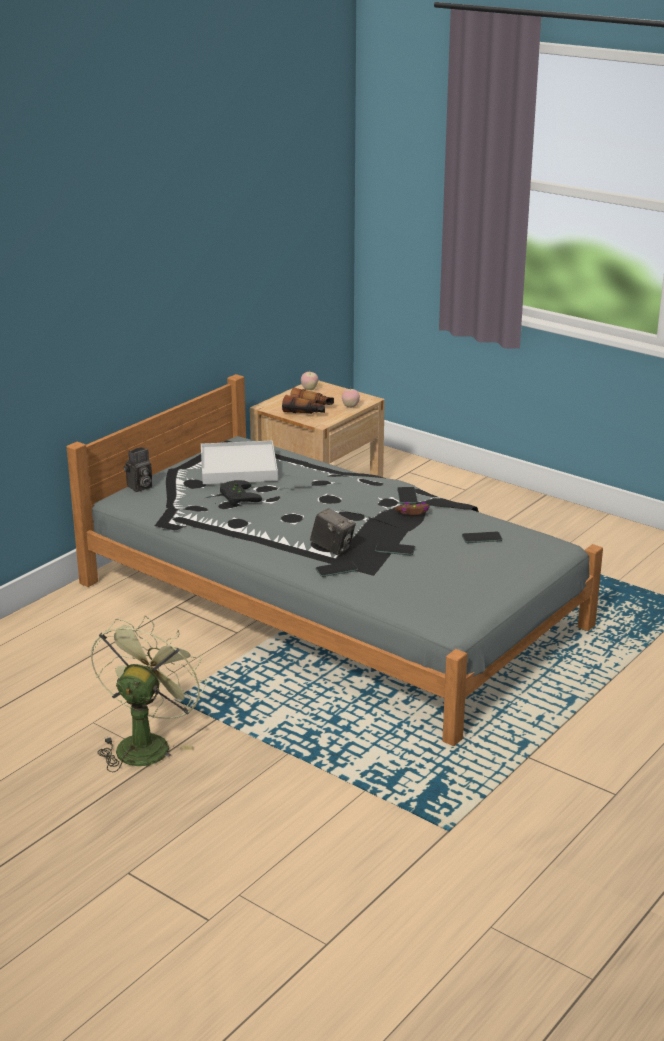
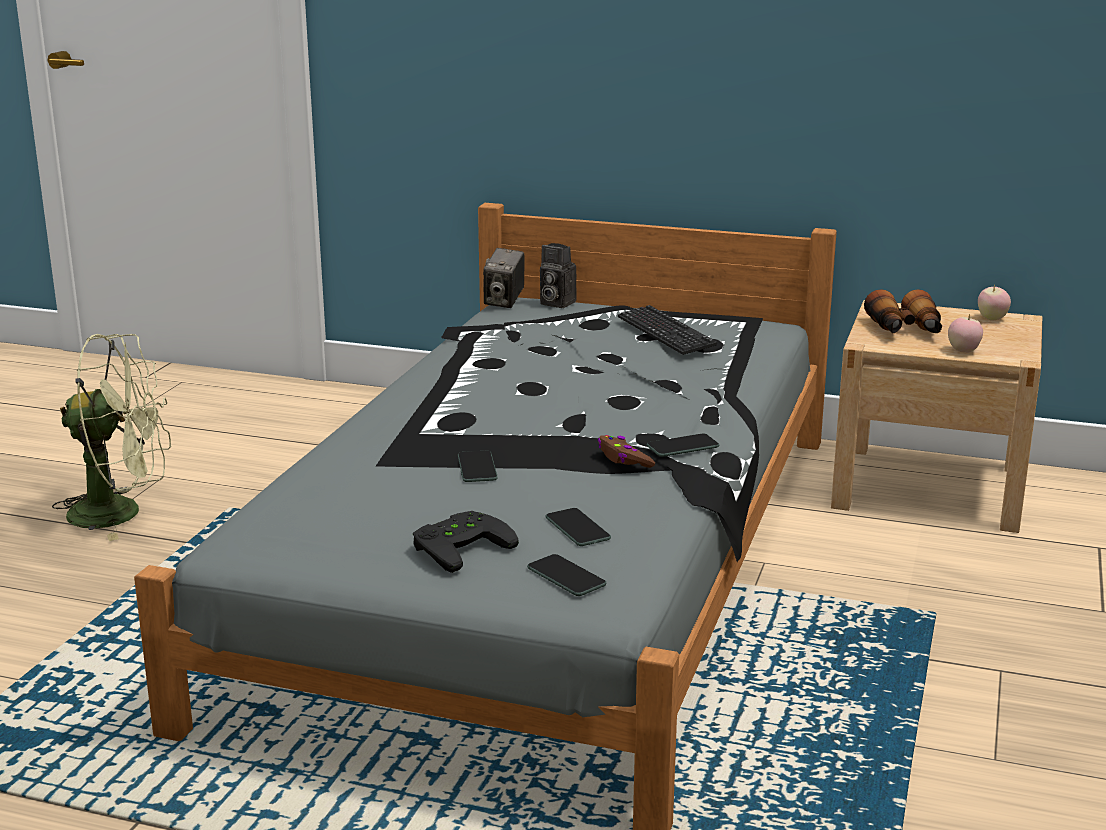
camera: 70 degrees right, 5 degrees down
white tray [201,441,278,484] -> keyboard [618,305,718,355]
black game controller [220,480,262,506] -> black game controller moved to [413,511,519,573]
camera [310,508,356,555] -> camera moved to [483,248,524,308]
phone [315,561,358,577] -> phone moved to [527,554,606,596]

